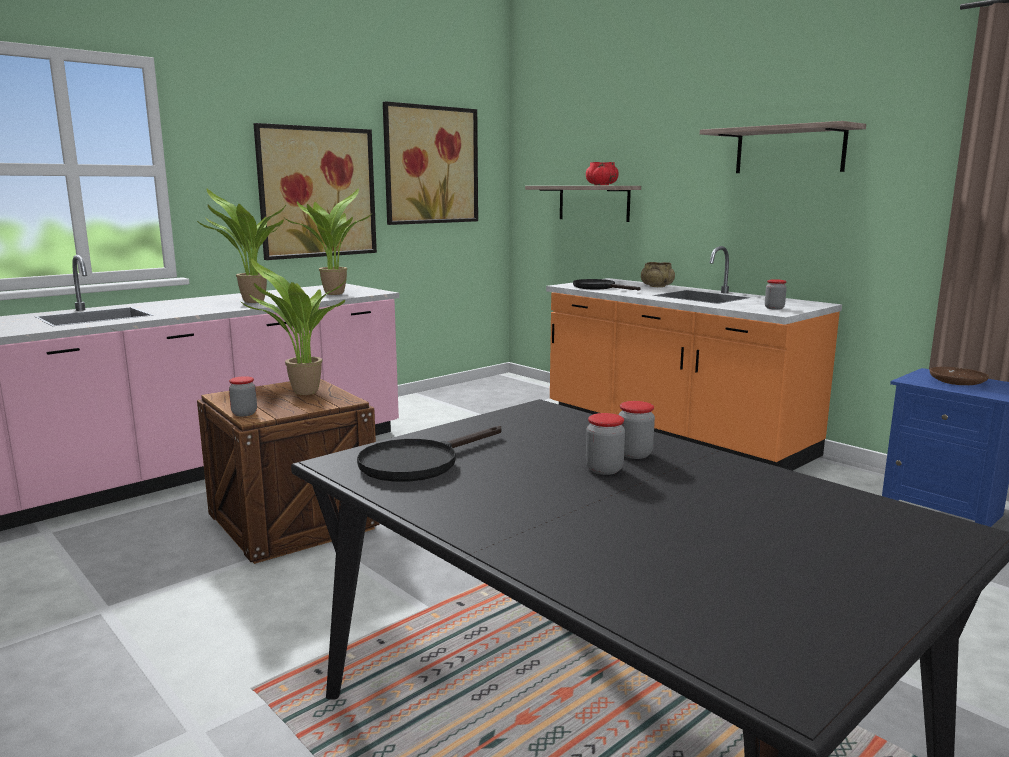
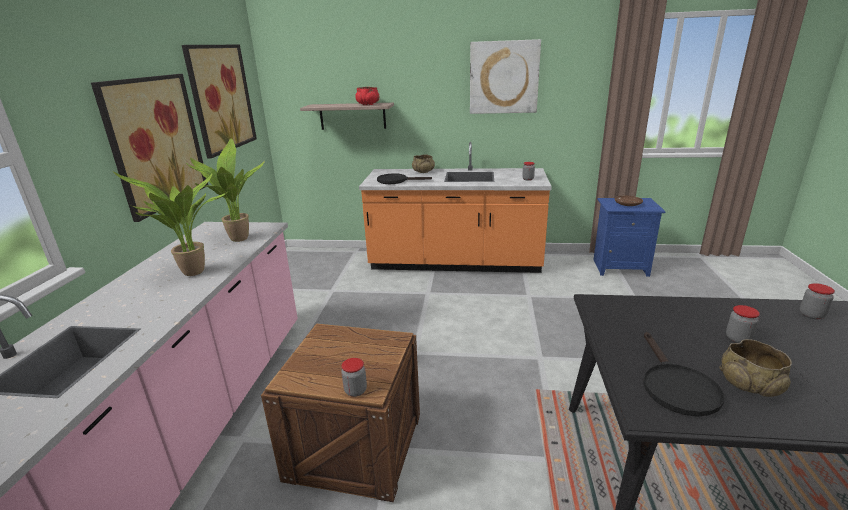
camera: 40 degrees left, 10 degrees up
potted plant [240,258,346,395] -> none
jar [619,401,655,459] -> jar moved to [800,283,835,319]
shelf [700,121,866,173] -> picture [470,39,541,114]
none -> beige bowl [719,339,792,397]

